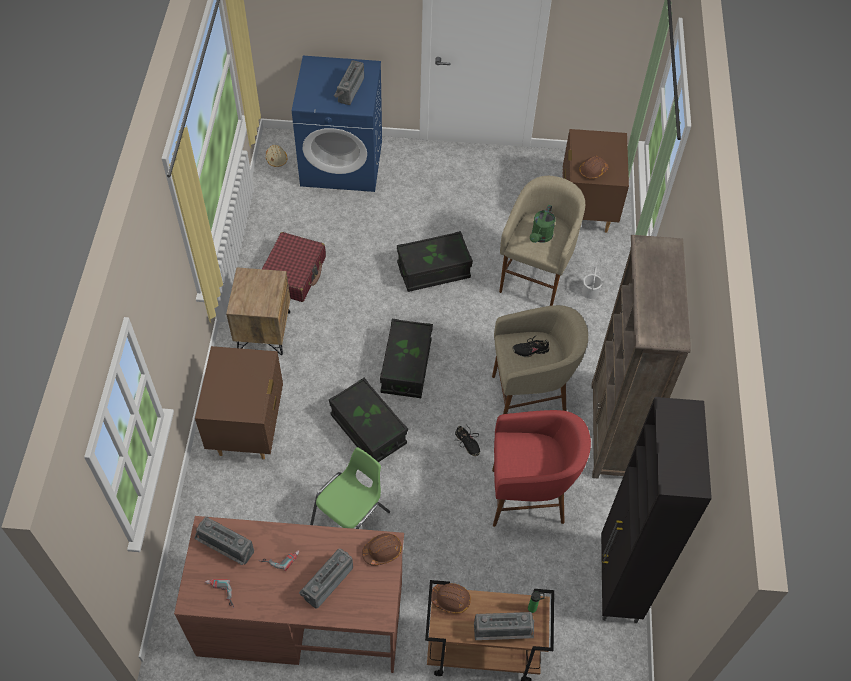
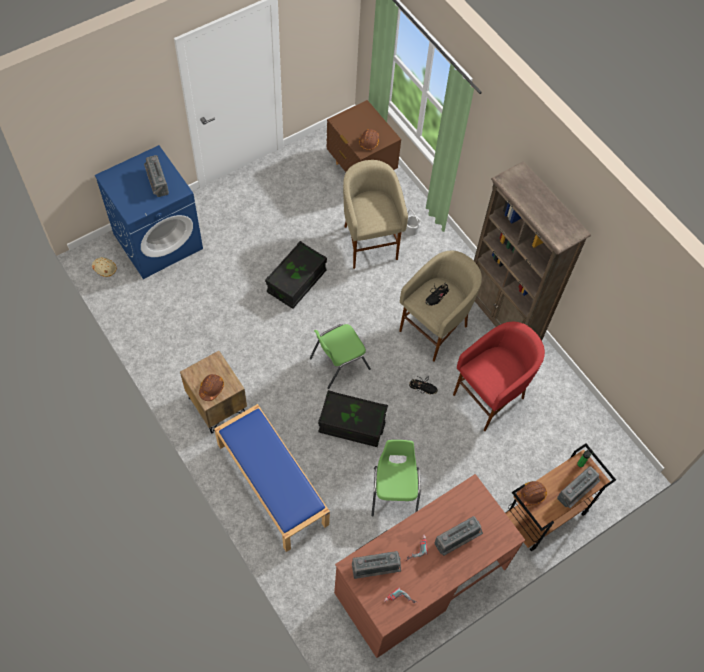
camera: 40 degrees left, 5 degrees up
brown nightstand [195,346,283,459] -> blue bench [214,404,330,552]
red suitcase [262,232,326,302] -> none
radio [299,548,353,609] -> radio turned 120 degrees counterclockwise [434,516,483,556]
brown hard hat [362,533,402,566] -> brown hard hat moved to [199,374,224,401]
black storage box [380,319,433,398] -> green chair [310,324,371,389]
green watering can [530,205,555,243] -> none
black cabinet [601,397,712,623] -> none

